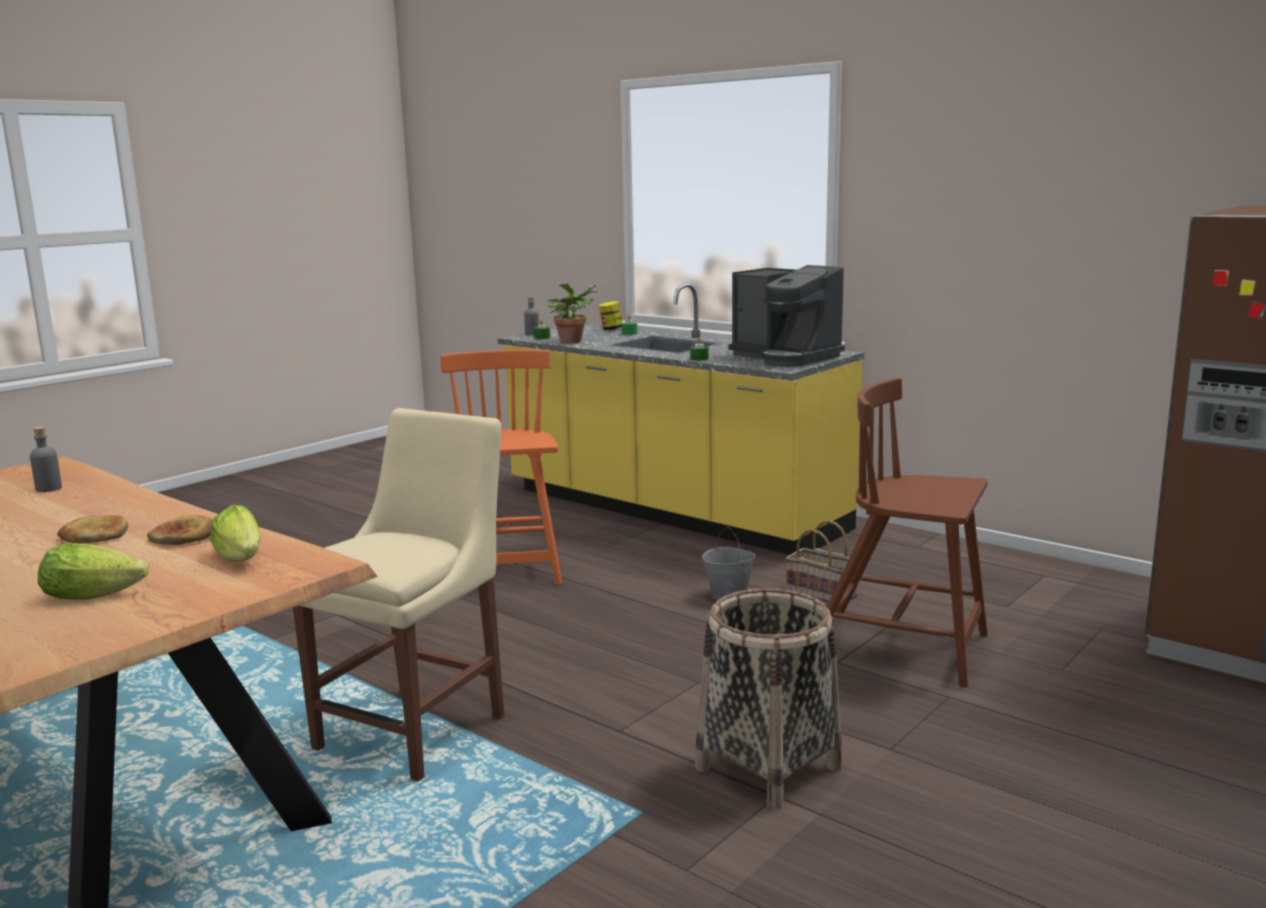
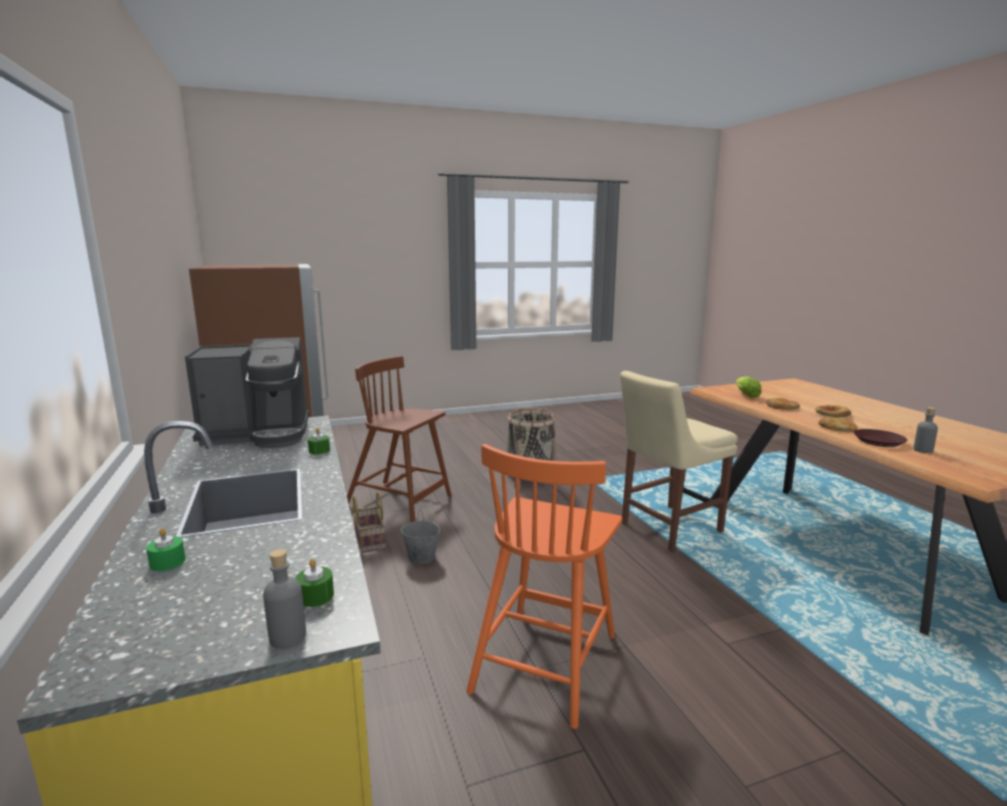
camera: 150 degrees left, 0 degrees up
lettuce [38,543,149,600] -> none
potted plant [548,284,599,343] -> none
jar [599,301,623,330] -> none
coffee machine [729,265,845,367] -> coffee machine turned 90 degrees clockwise [185,337,309,448]
brown chair [827,378,988,687] -> brown chair turned 150 degrees clockwise [347,356,452,522]
none -> bread [818,417,857,432]
none -> brown plate [854,429,907,447]

